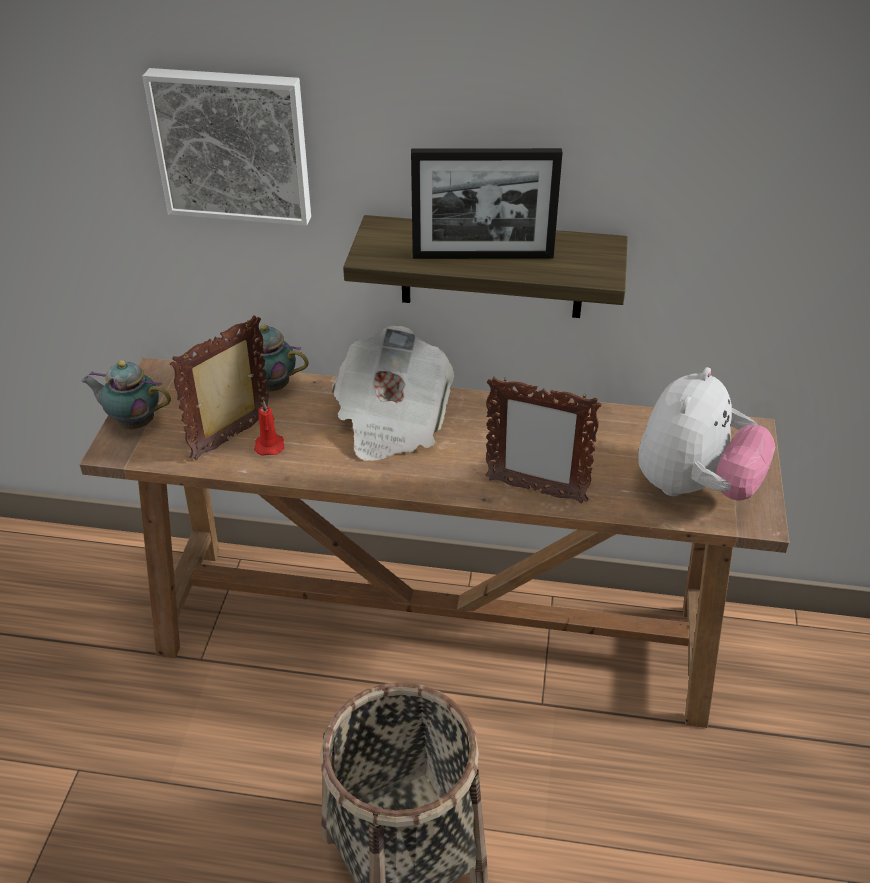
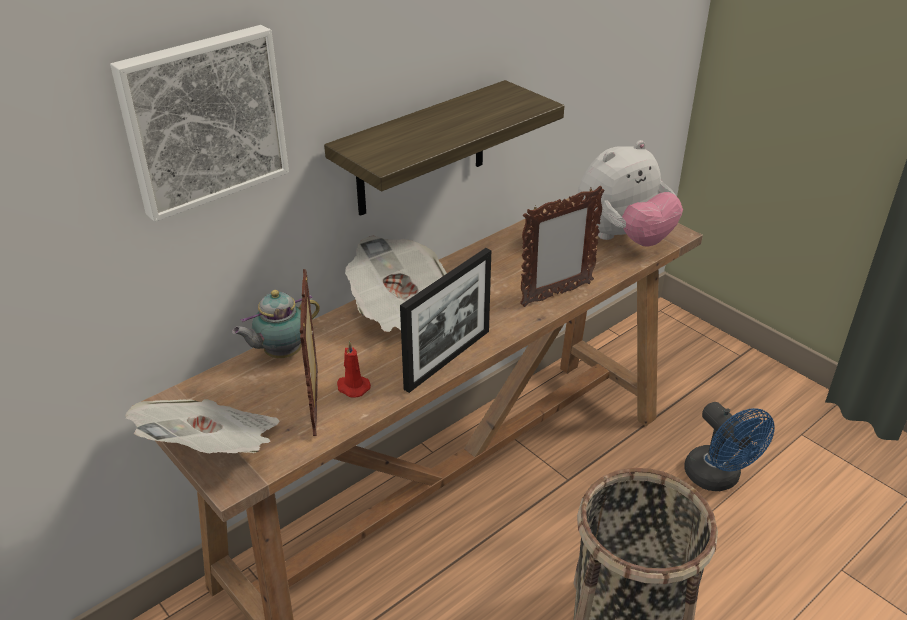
camera: 50 degrees left, 5 degrees down
teapot [81,360,171,429] -> newspaper [126,399,280,453]
picture frame [411,148,563,259] -> picture frame moved to [400,248,491,393]
plush toy [638,367,775,501] -> plush toy turned 75 degrees clockwise [578,140,683,247]
none -> blue fan [684,402,775,491]

